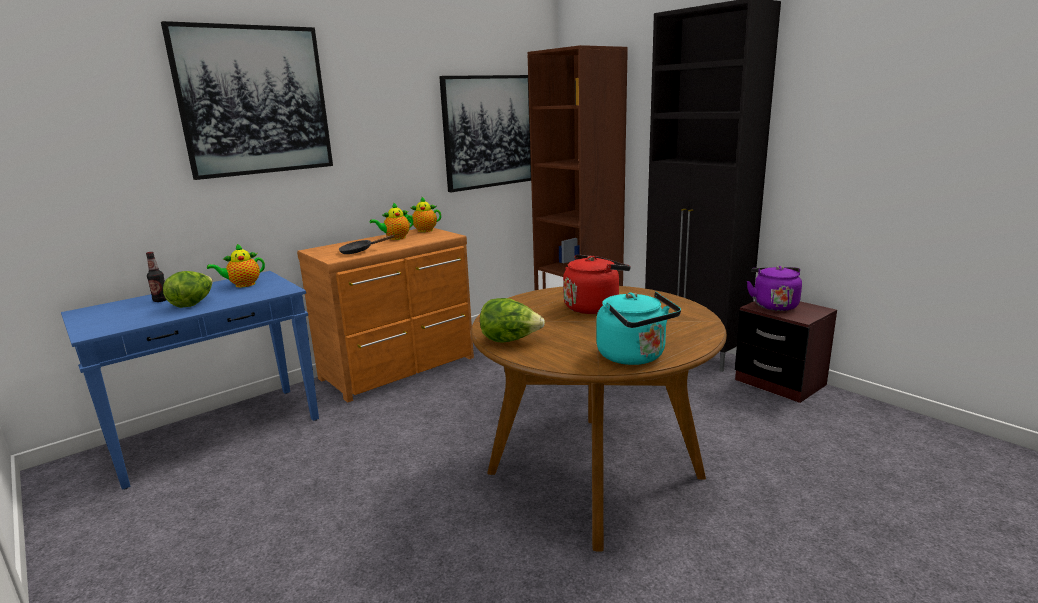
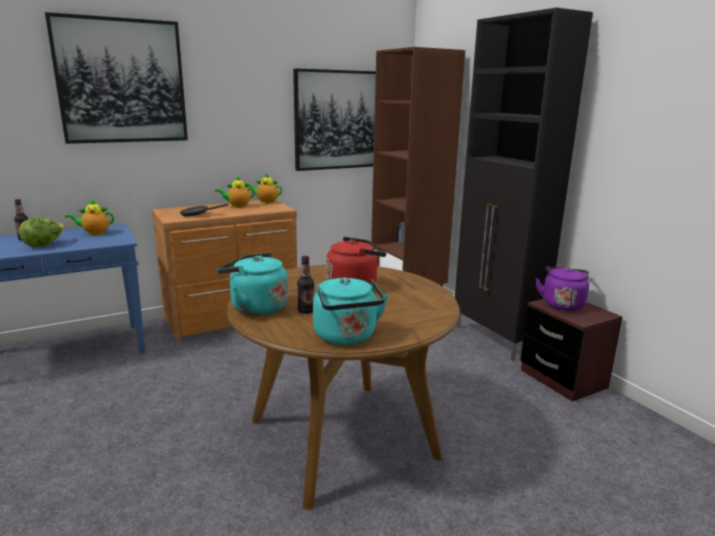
camera: 10 degrees right, 0 degrees up
lettuce [480,298,545,343] -> turquoise kettle [217,252,288,316]
none -> bottle [297,256,314,314]

